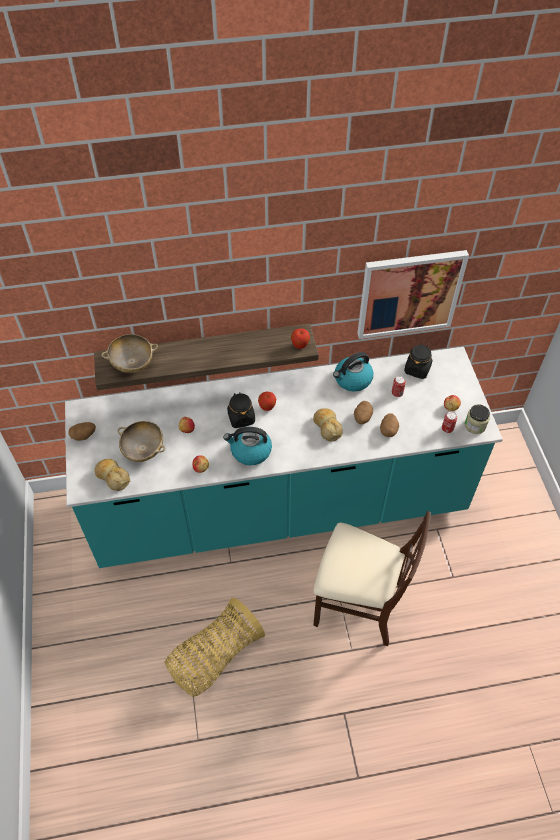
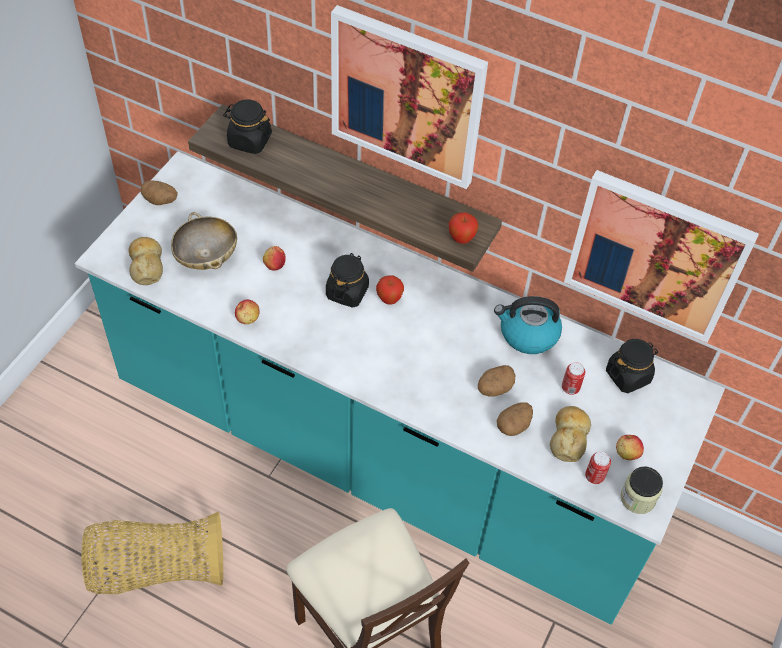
camera: 35 degrees right, 0 degrees up
beige bowl [101,334,158,373] -> black jar [223,100,272,154]
kettle [223,427,272,465] -> none
bread [313,408,343,441] -> bread moved to [550,406,591,462]
none -> picture [331,5,488,189]

